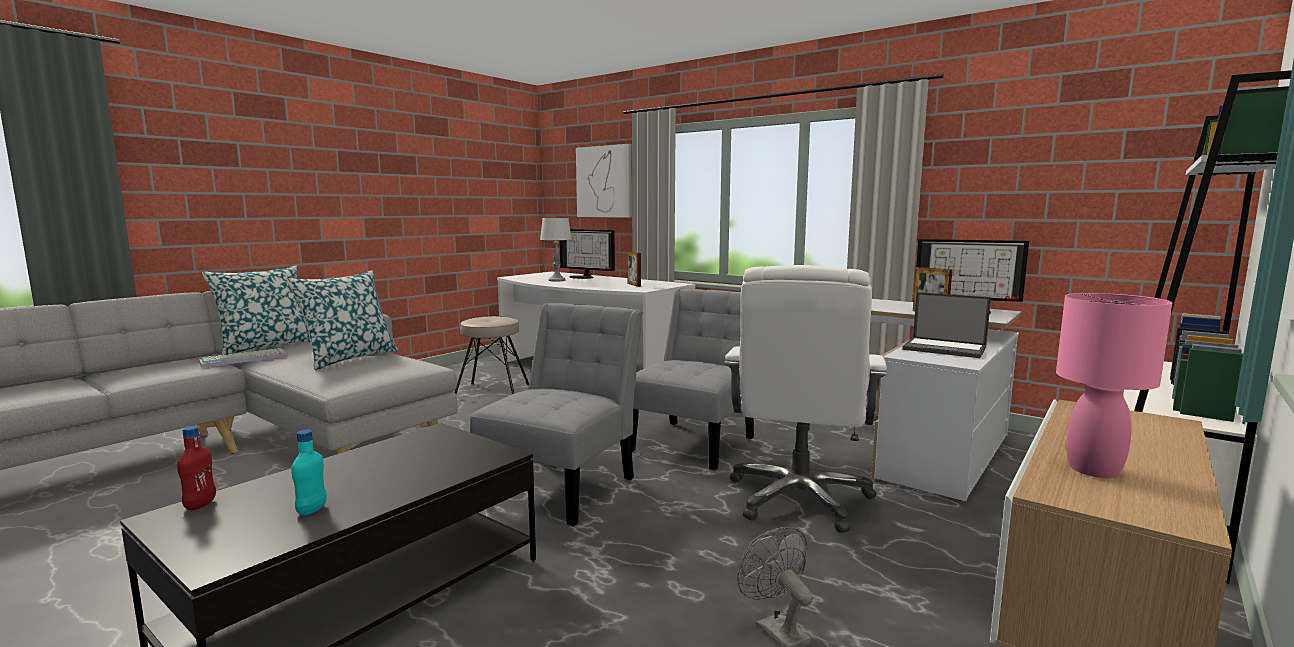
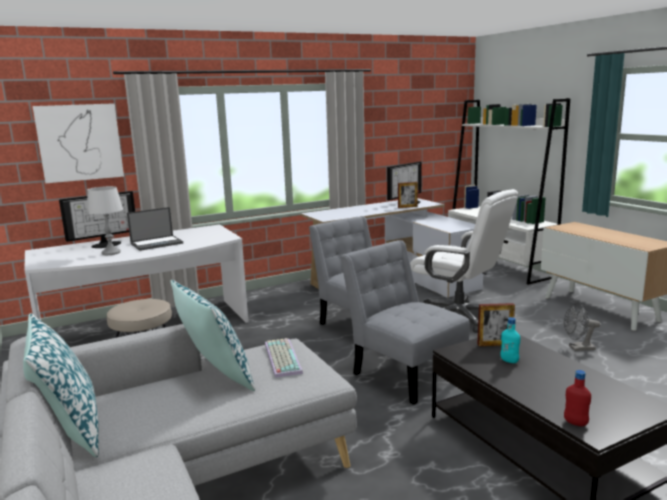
camera: 65 degrees left, 5 degrees up
keyboard [199,348,288,368] -> keyboard moved to [265,338,303,378]
turquoise bottle [291,430,327,516] -> turquoise bottle moved to [500,317,520,363]
picture frame [627,251,641,287] -> picture frame moved to [477,303,515,346]
laptop [902,292,991,358] -> laptop moved to [127,207,183,251]
pink table lamp [1056,293,1172,478] -> none

